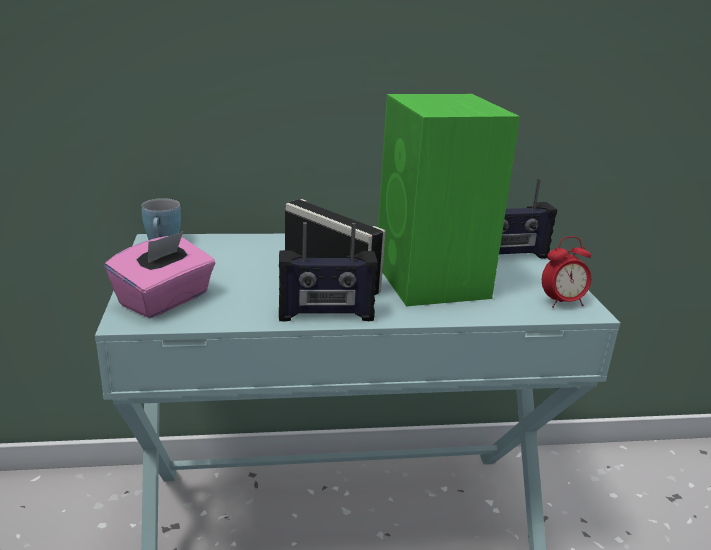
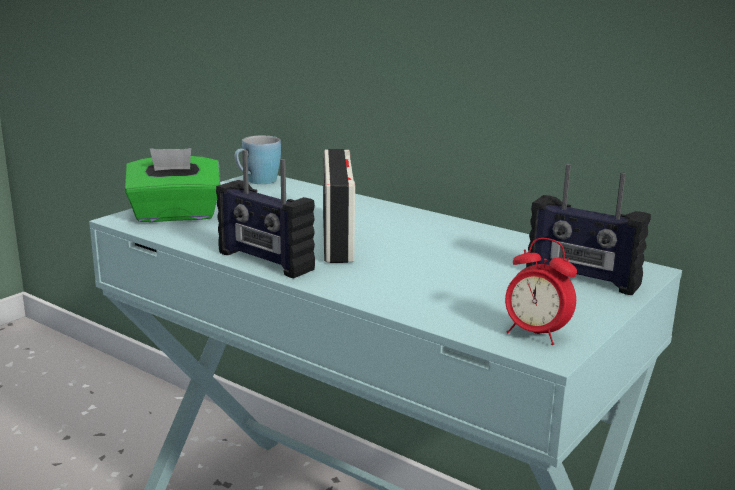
camera: 45 degrees right, 5 degrees down
pink tissue box [105,231,215,319] -> green tissue box [125,148,220,222]
green speaker [378,94,520,306] -> none

